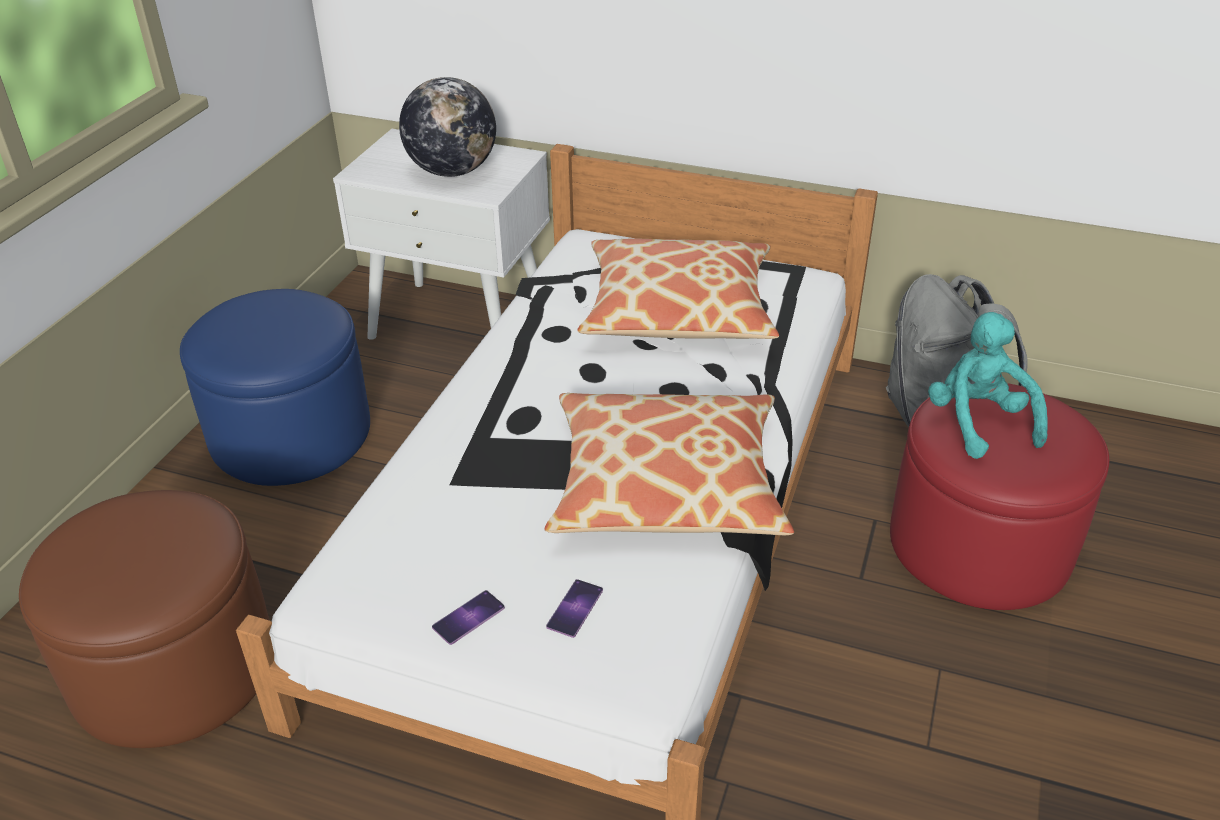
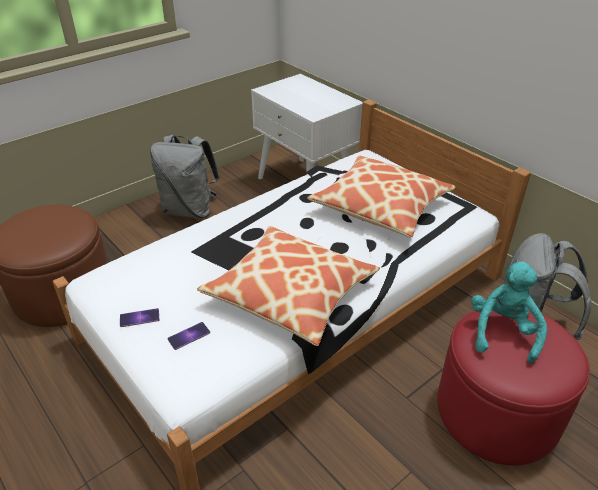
camera: 30 degrees right, 0 degrees up
blue ottoman [180,289,370,486] -> grey backpack [150,134,220,218]
globe [399,77,496,177] -> none

